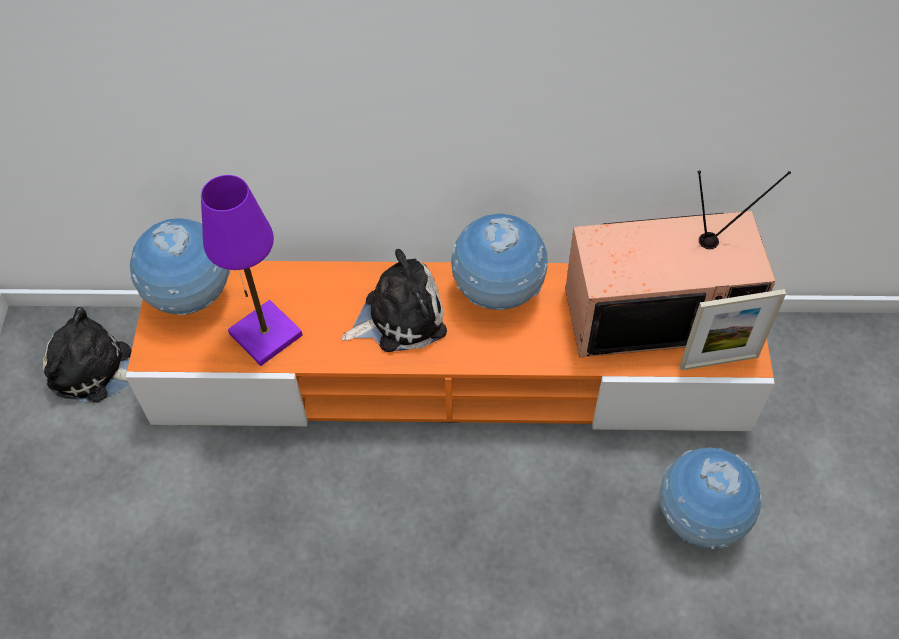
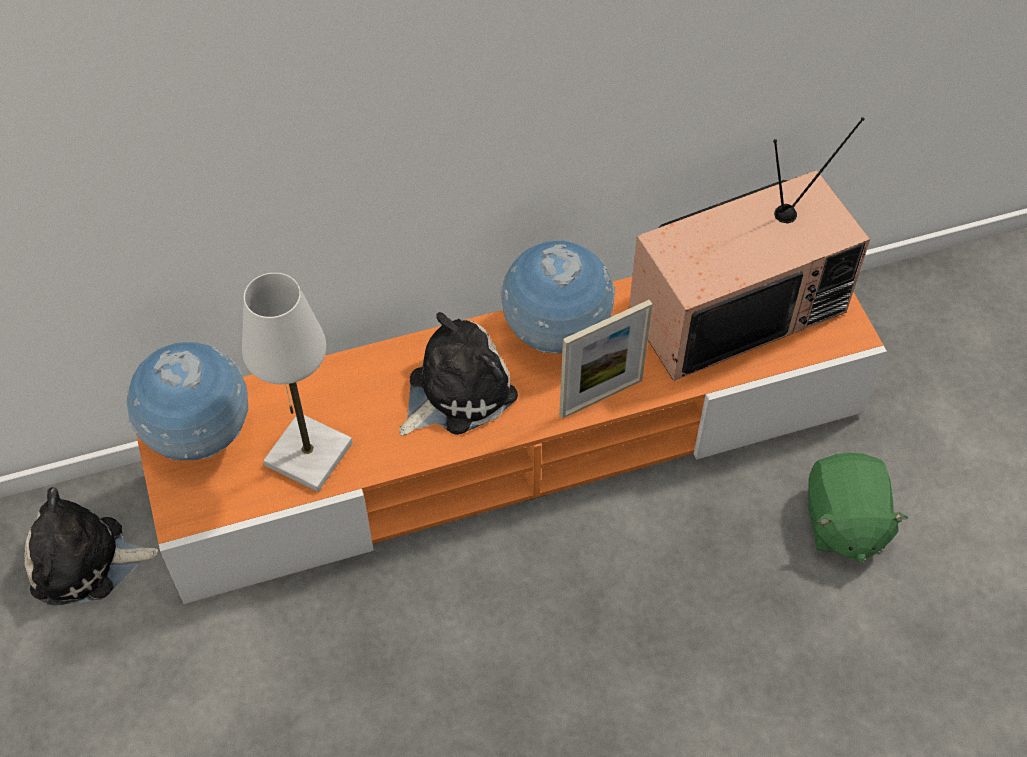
camera: 20 degrees left, 0 degrees up
purple table lamp [201,175,302,366] -> white table lamp [242,273,353,492]
globe [660,448,762,549] -> green plush toy [808,453,908,562]
picture frame [680,289,786,370] -> picture frame moved to [559,300,653,419]

